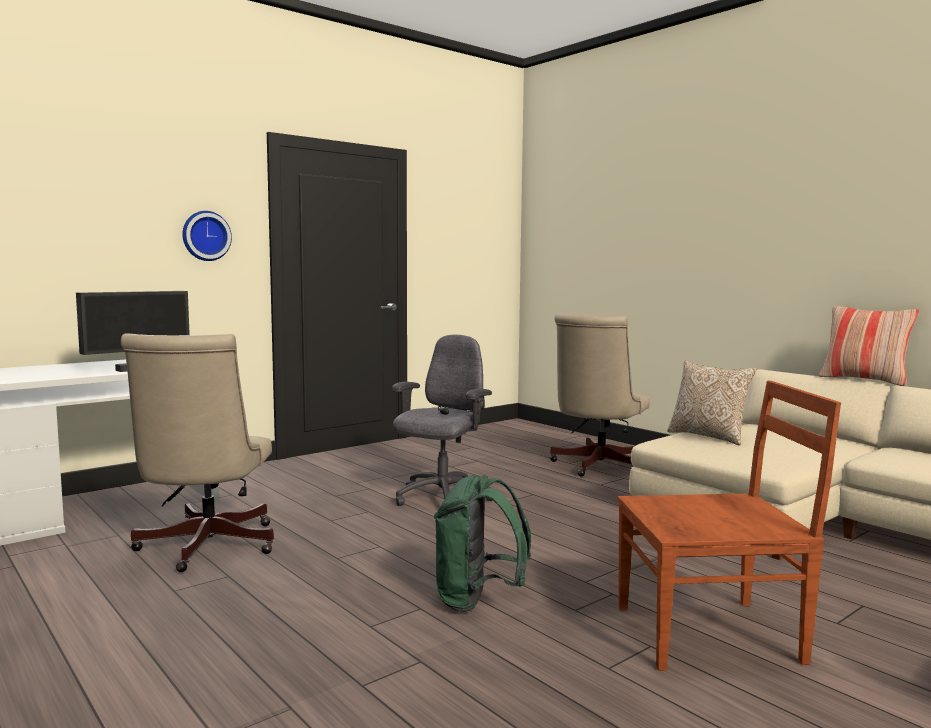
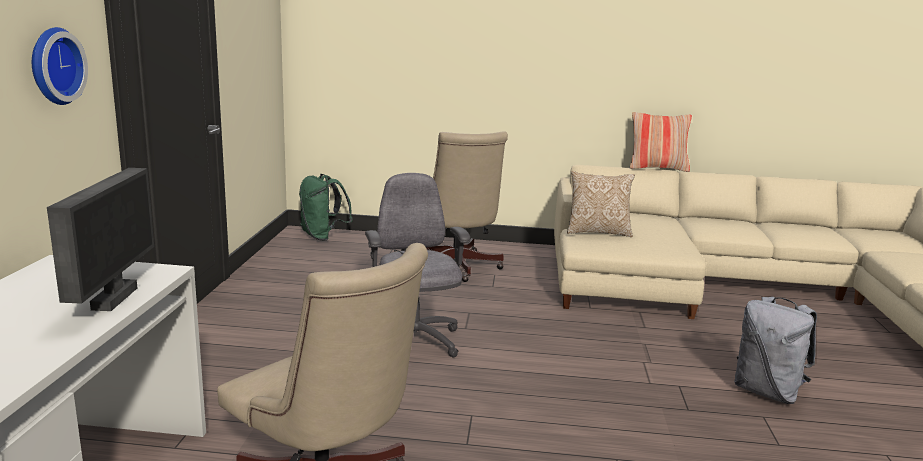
camera: 45 degrees left, 10 degrees up
green backpack [434,474,531,612] -> green backpack moved to [299,174,353,241]
brown chair [618,381,841,671] -> grey backpack [734,297,817,404]

